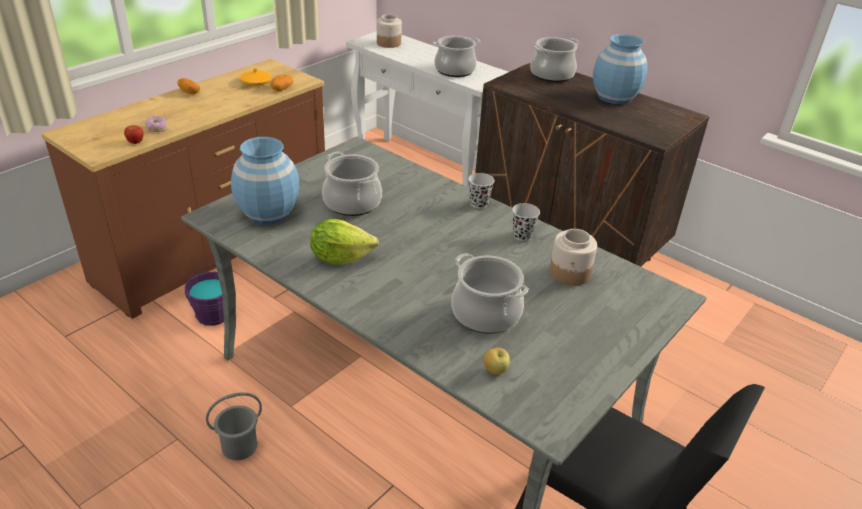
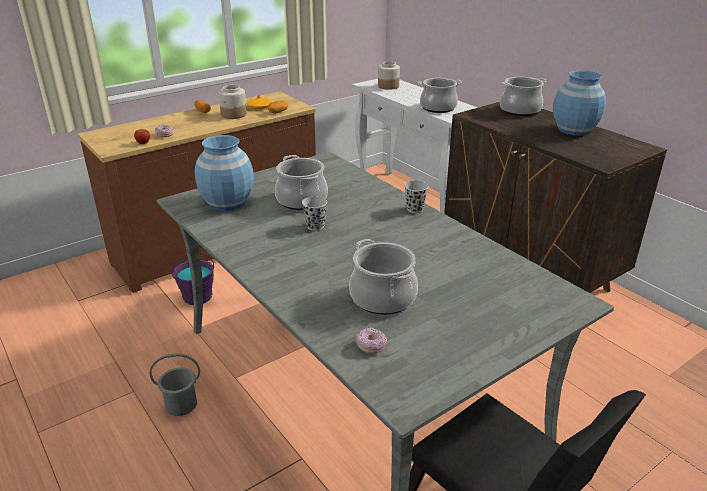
camera: 15 degrees right, 5 degrees down
lettuce [310,219,379,265] -> none
apple [484,348,510,375] -> donut [356,327,387,354]
black cup [512,203,540,241] -> black cup moved to [302,196,327,231]
jar [549,229,597,286] -> jar moved to [218,85,247,119]

